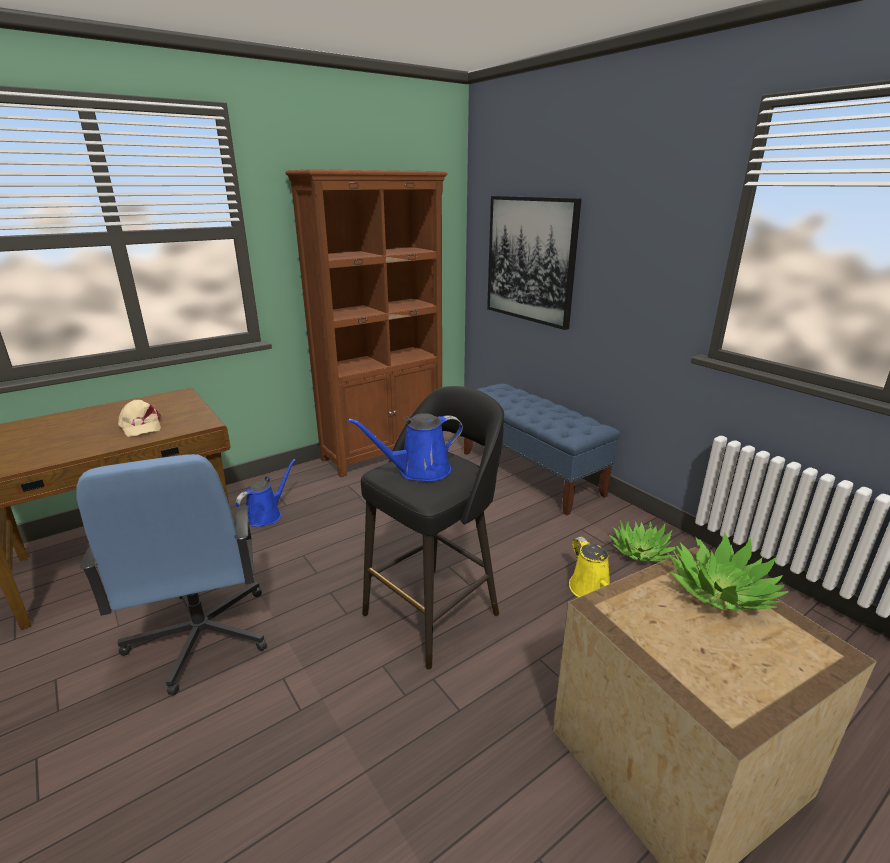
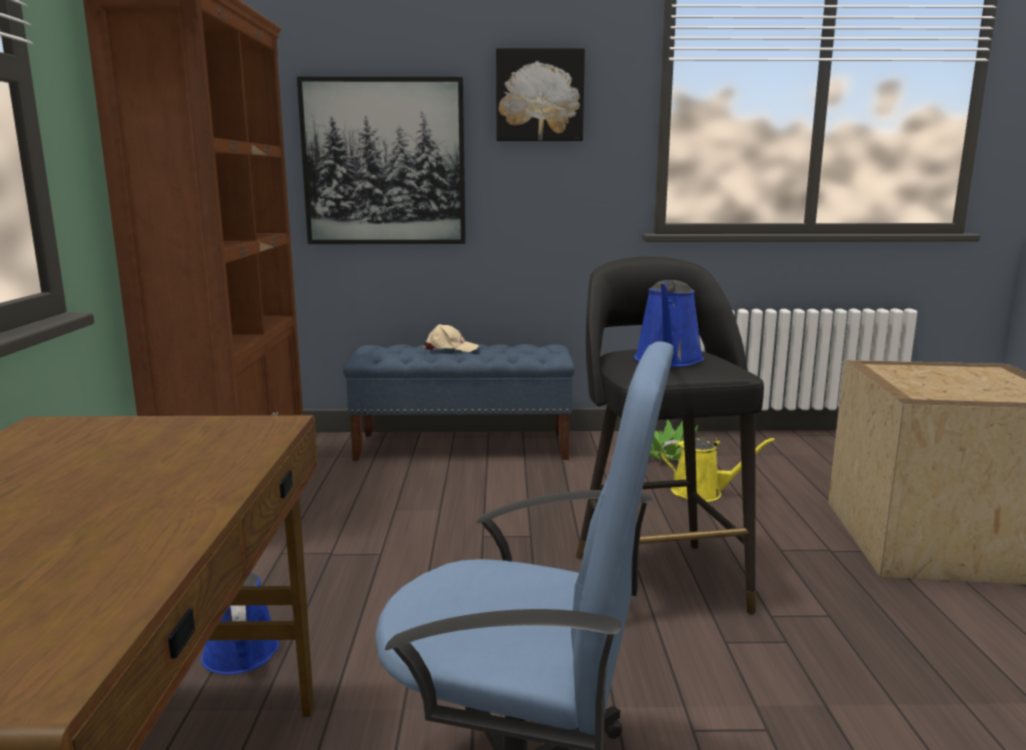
camera: 55 degrees left, 10 degrees down
beige cap [118,400,161,437] -> beige cap moved to [423,324,479,352]
potted plant [667,532,789,612] -> none
none -> picture [496,48,585,141]

